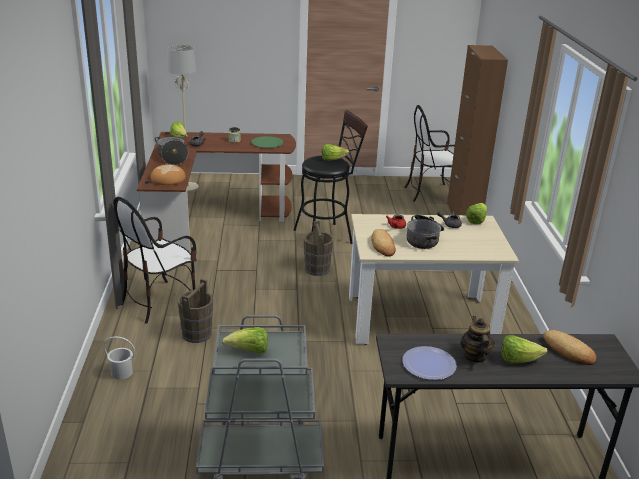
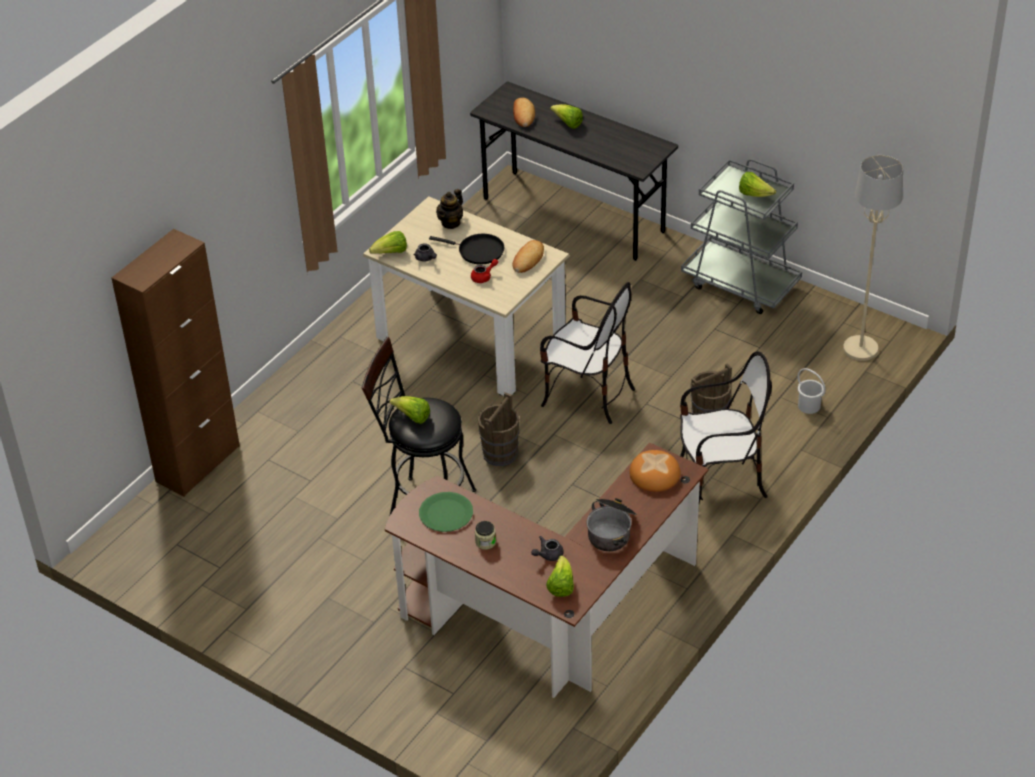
camera: 140 degrees left, 15 degrees up
beige floor lamp [167,45,199,193] -> beige floor lamp moved to [843,155,903,361]
plate [402,346,457,380] -> none
chair [404,105,455,202] -> chair moved to [540,282,635,424]
cooking pot [407,215,444,249] -> black frying pan [429,234,505,265]
teapot [460,316,494,363] -> teapot moved to [436,189,463,229]

